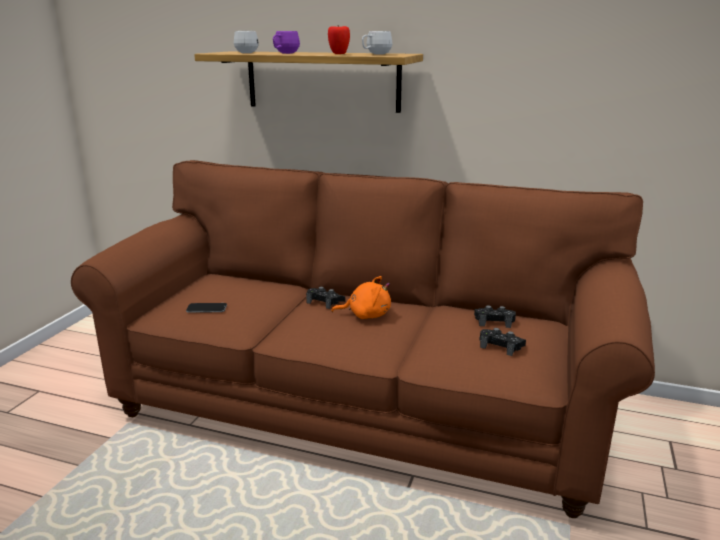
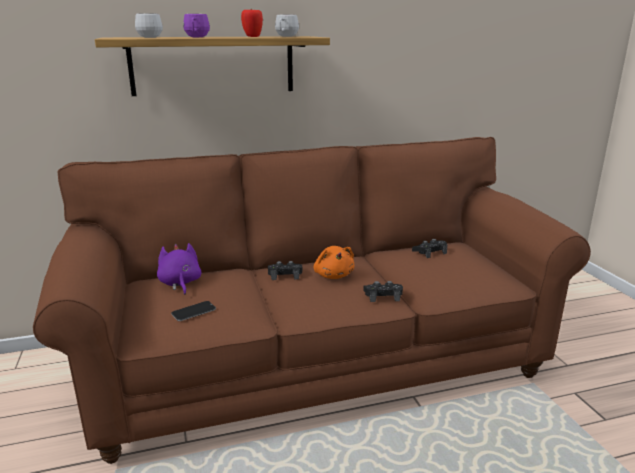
camera: 35 degrees left, 0 degrees up
orange plush toy [331,276,391,319] -> orange plush toy turned 105 degrees clockwise [314,246,354,279]
black game controller [480,328,526,356] -> black game controller moved to [363,281,403,302]
none -> purple plush toy [157,243,201,295]

